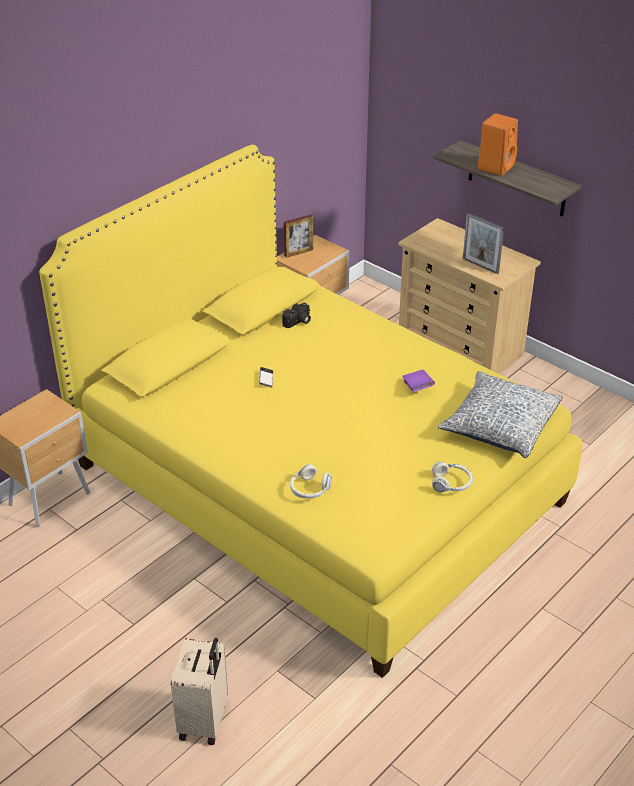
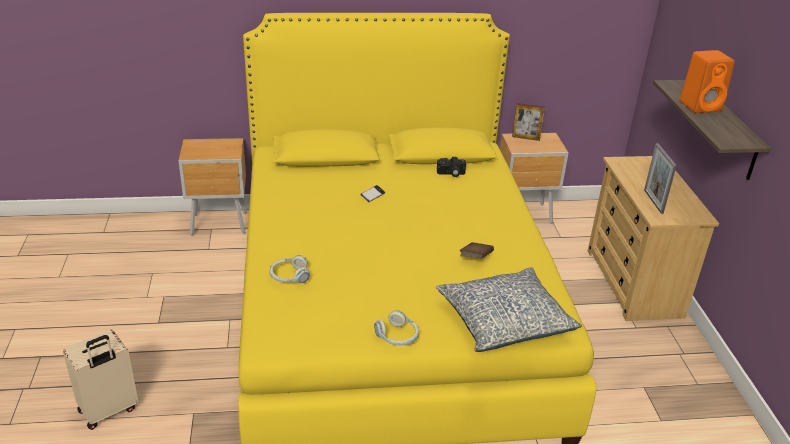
camera: 40 degrees right, 5 degrees down
purple book [402,370,435,392] -> brown book [460,242,494,259]

